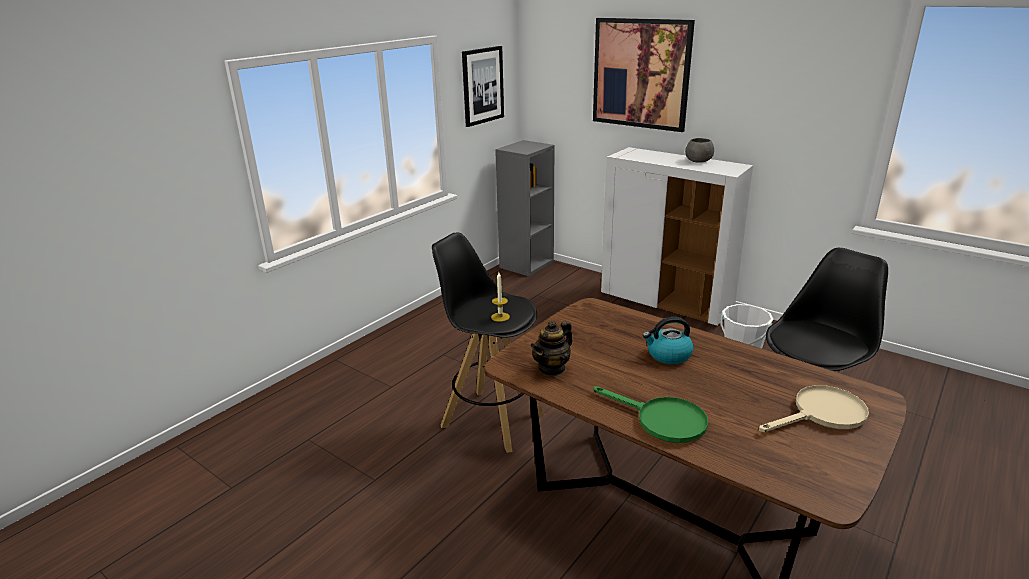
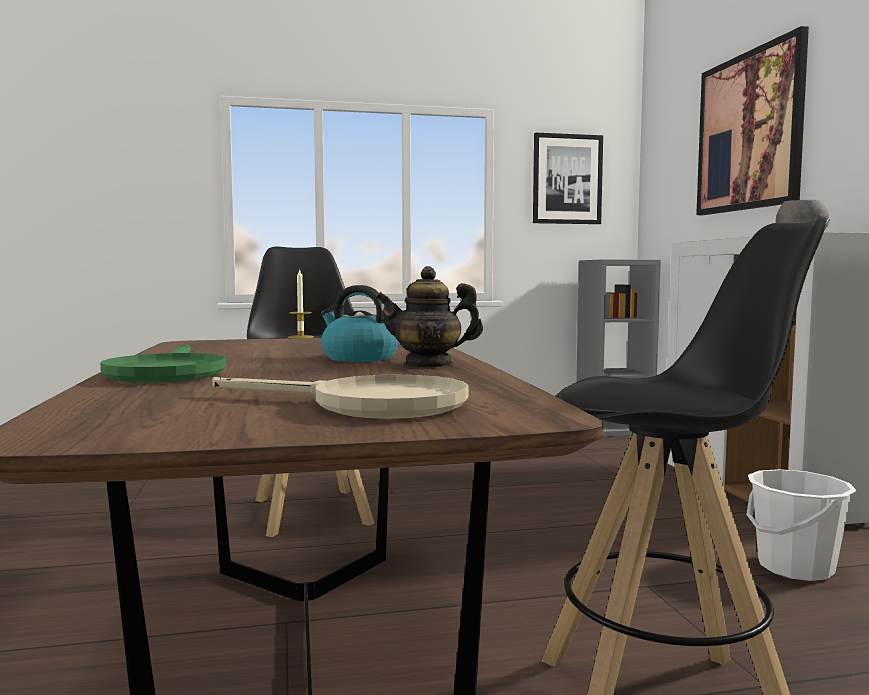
camera: 40 degrees right, 20 degrees down
teapot [531,320,572,376] -> teapot moved to [375,266,483,368]

